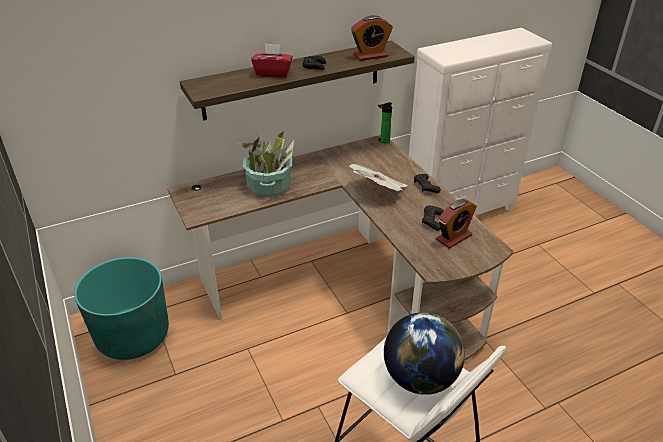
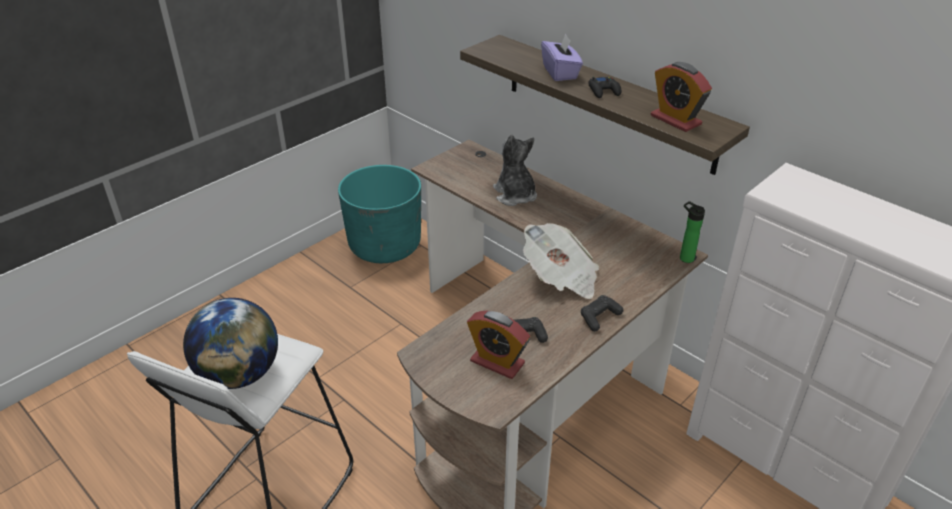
camera: 70 degrees right, 0 degrees up
potted plant [238,131,294,197] -> plush toy [493,134,537,206]
red tissue box [251,43,293,78] -> purple tissue box [541,33,583,81]

